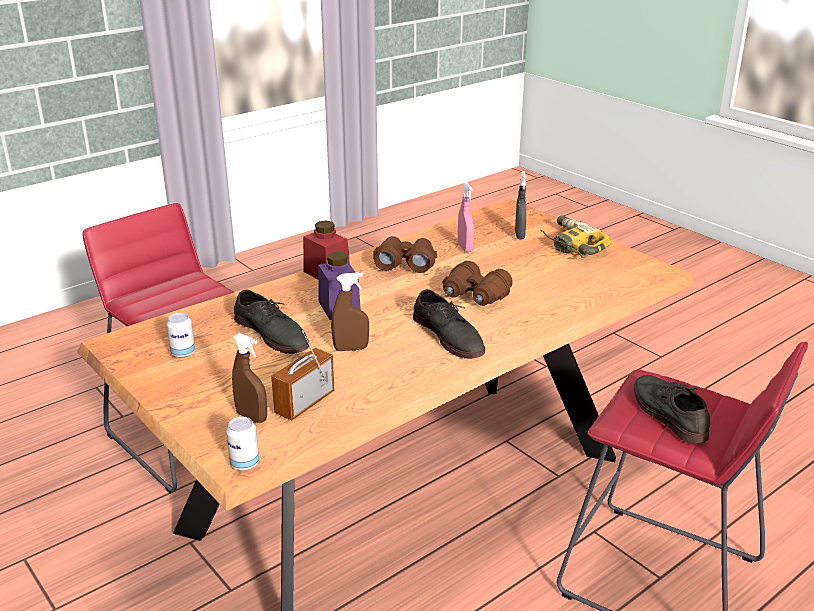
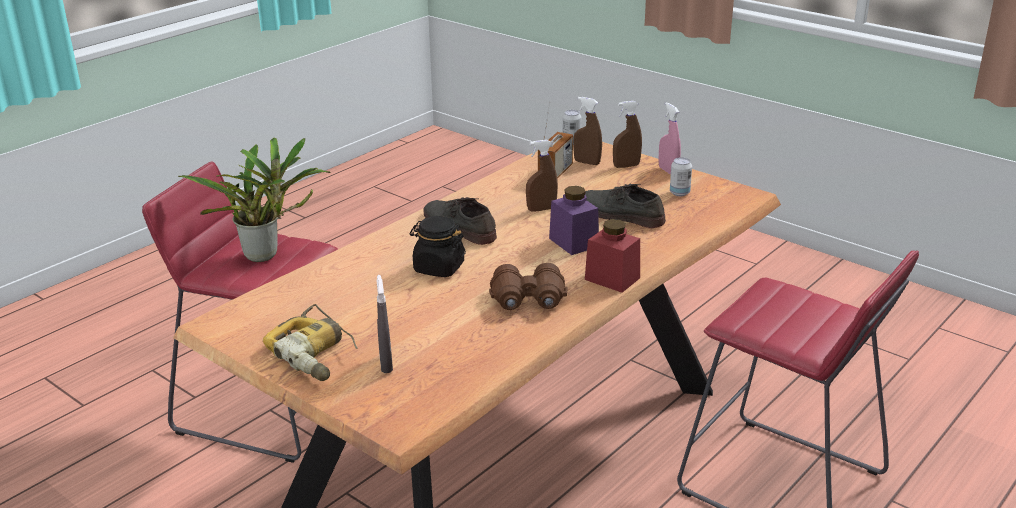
camera: 170 degrees right, 0 degrees up
brown binoculars [442,261,513,306] -> black jar [410,216,466,277]
pink spray bottle [458,182,474,252] -> pink spray bottle moved to [659,102,681,175]
grey shoe [634,375,710,444] -> potted plant [178,138,330,262]
none -> brown spray bottle [613,101,642,168]

